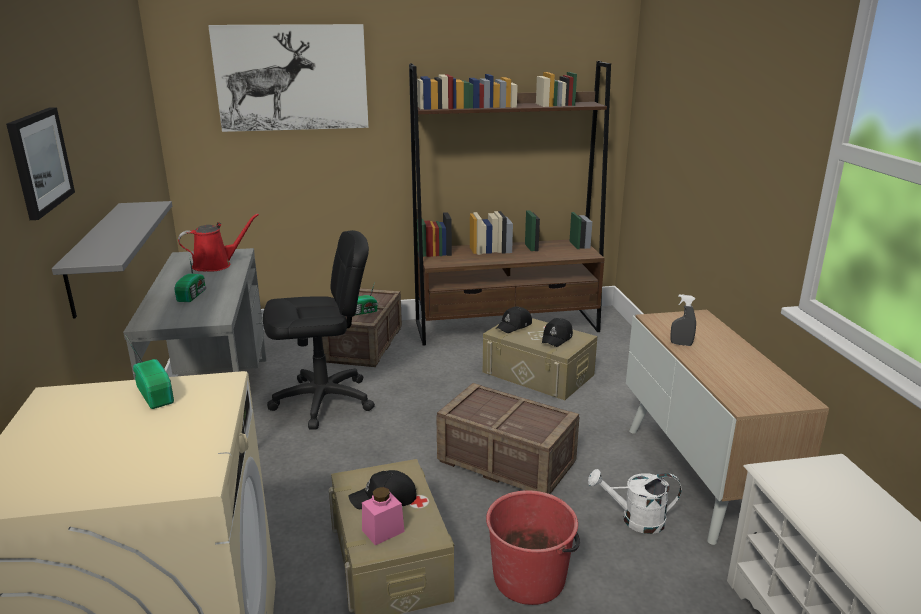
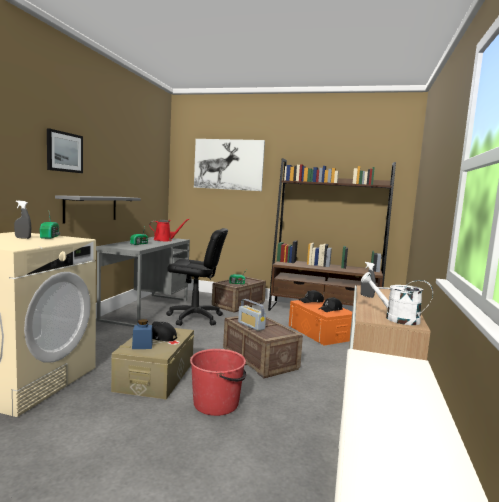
camera: 25 degrees right, 15 degrees down
pink jar [362,487,405,545] -> blue jar [132,319,153,349]
beige storage box [483,318,597,400] -> orange storage box [289,300,352,346]
white watering can [588,469,682,534] -> white watering can moved to [361,272,433,325]
none -> grey spray bottle [14,200,31,239]
none -> radio [238,299,266,331]

